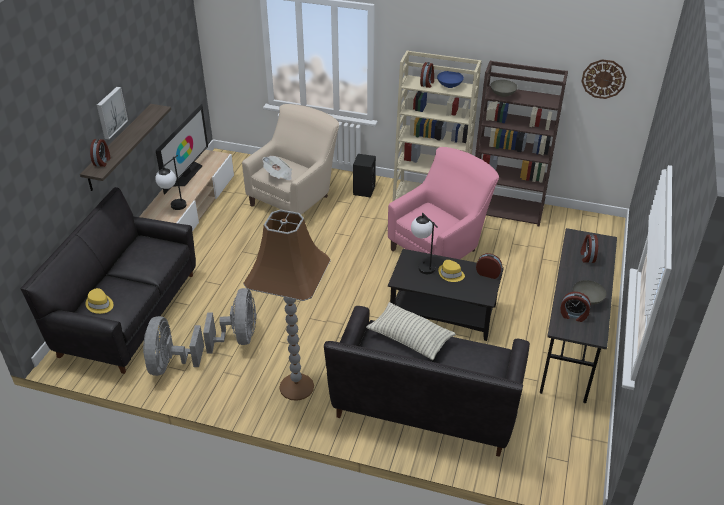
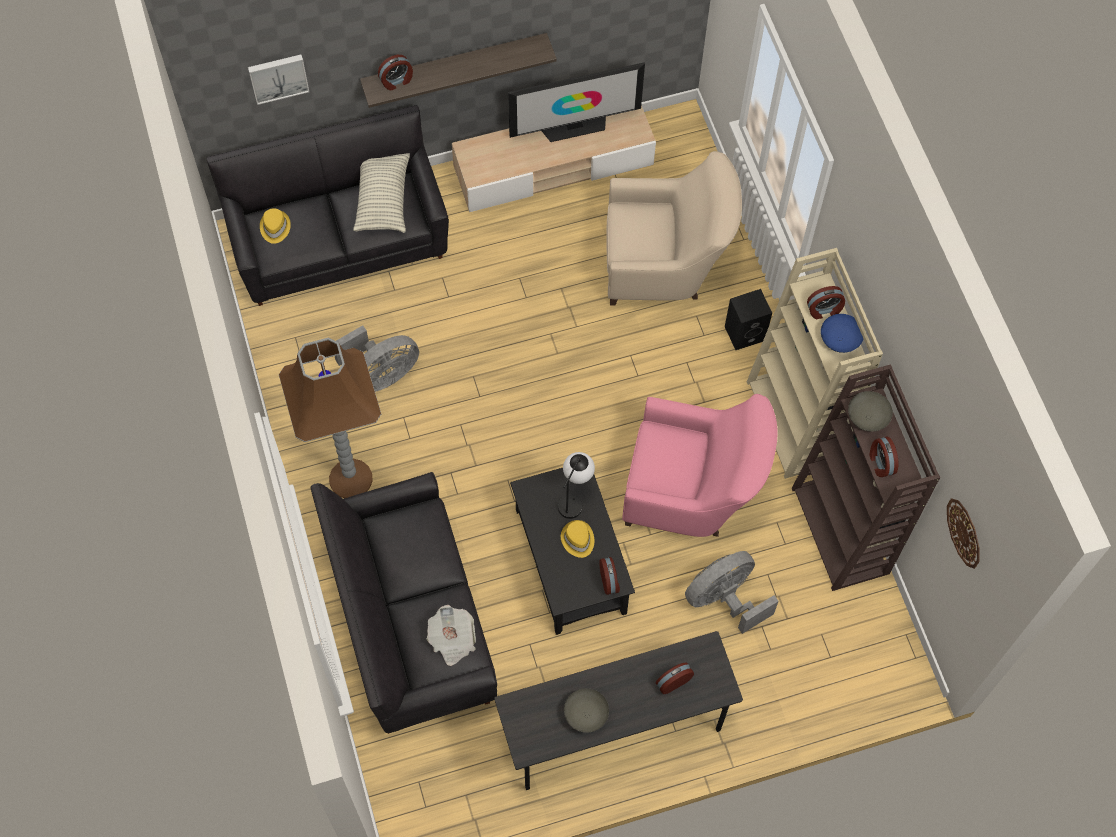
camera: 55 degrees right, 25 degrees up
picture [97,87,128,140] -> picture moved to [248,55,309,105]
grey fan [143,316,204,376] -> grey fan moved to [685,551,779,634]
table lamp [155,155,186,210] -> none
newspaper [262,156,292,181] -> newspaper moved to [427,605,476,666]
pillow [366,302,456,360] -> pillow moved to [353,154,410,233]
alarm clock [560,292,591,322] -> alarm clock moved to [869,437,898,477]

